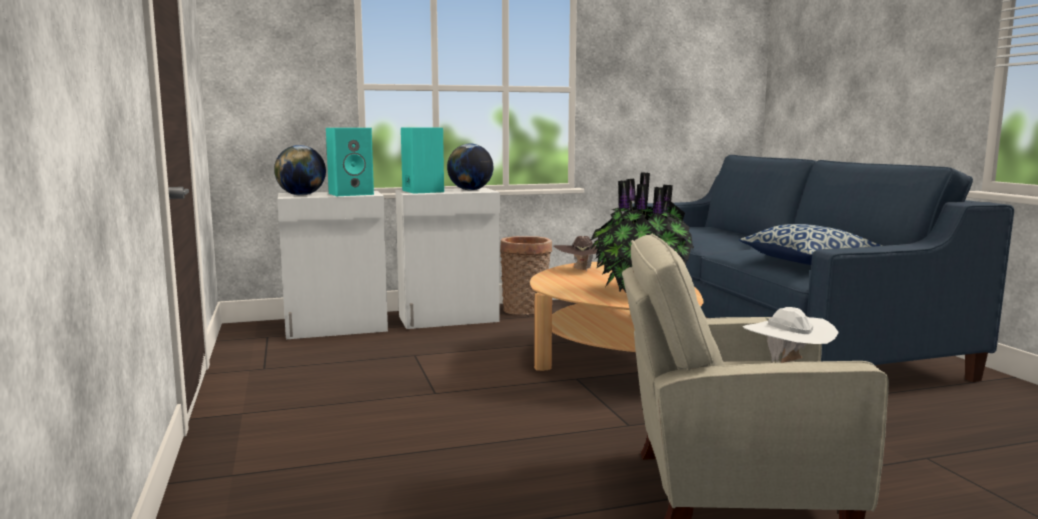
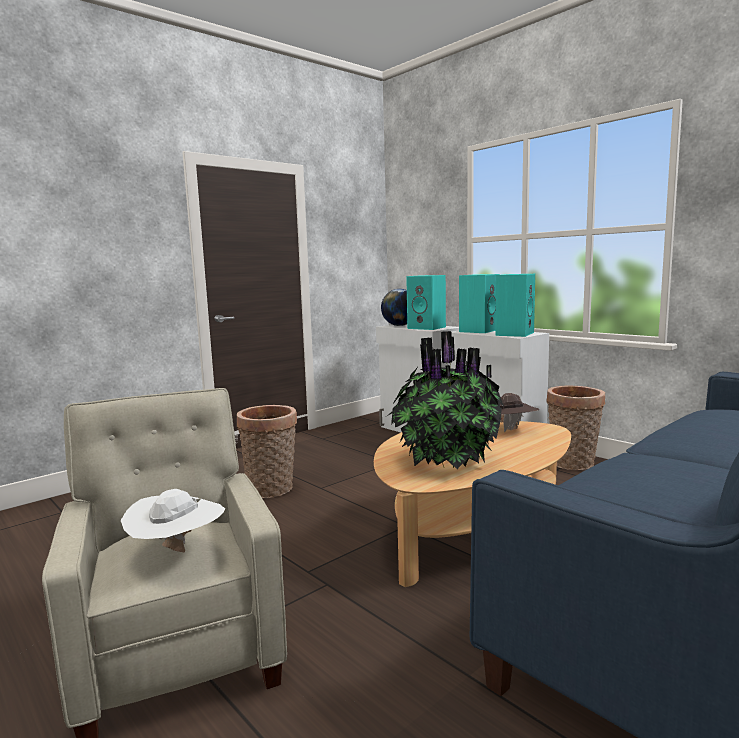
camera: 65 degrees right, 0 degrees up
globe [447,143,493,190] -> turquoise speaker [495,274,535,337]
pillow [739,224,883,265] -> none
none -> basket [237,405,297,498]

